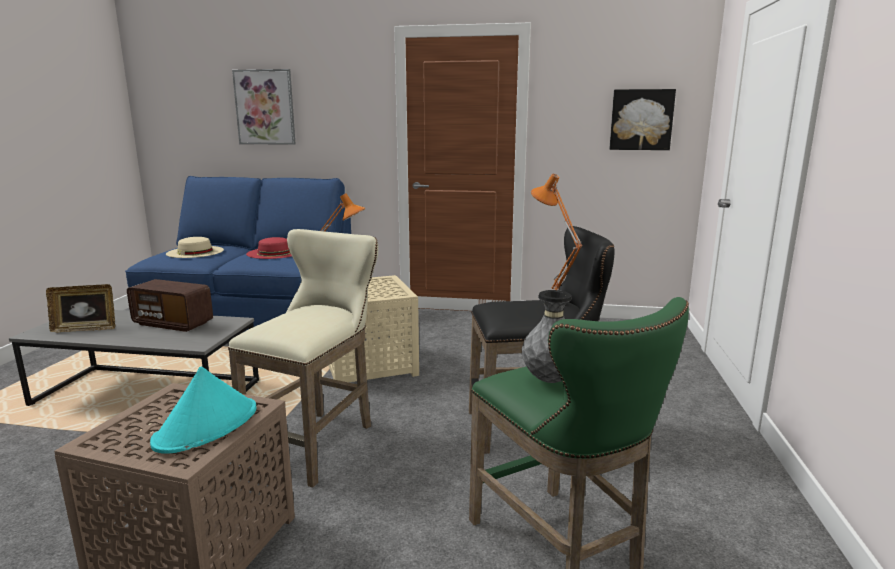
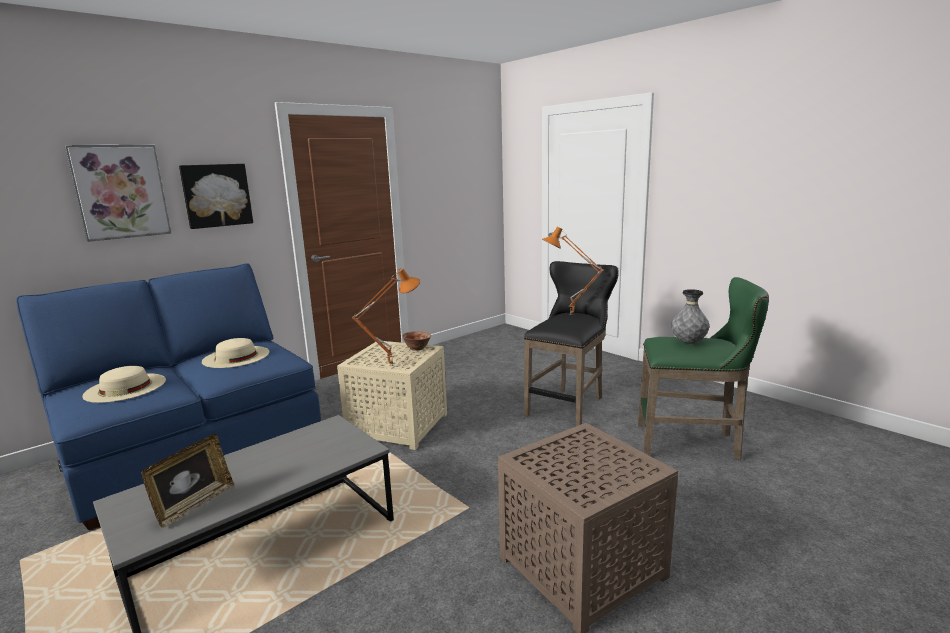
camera: 50 degrees left, 0 degrees up
radio [127,279,213,332] -> none
turquoise hat [150,366,256,454] -> none
beige stool [228,229,378,487] -> none
red hat [246,237,292,259] -> beige hat [202,338,269,368]
picture [609,89,676,150] -> picture moved to [179,164,253,229]
none -> bowl [402,331,431,351]

